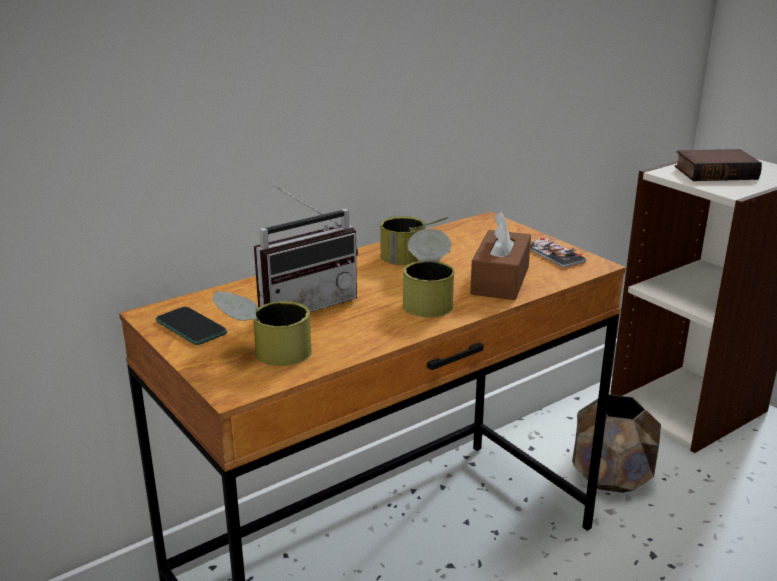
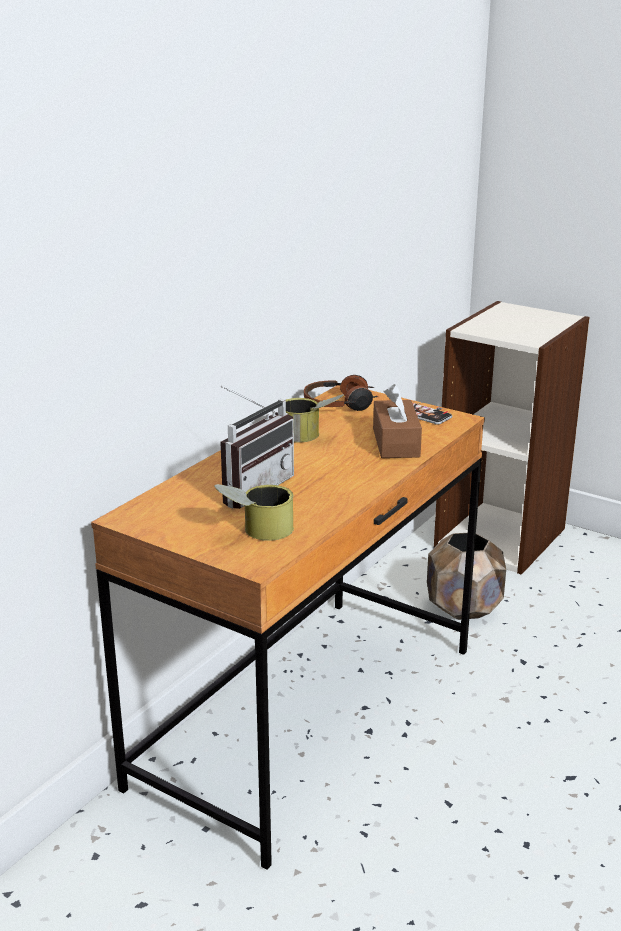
camera: 20 degrees left, 0 degrees up
phone [156,307,227,345] -> none
can [403,229,455,317] -> none
book [675,149,762,181] -> none
none -> headphones [304,375,378,411]

